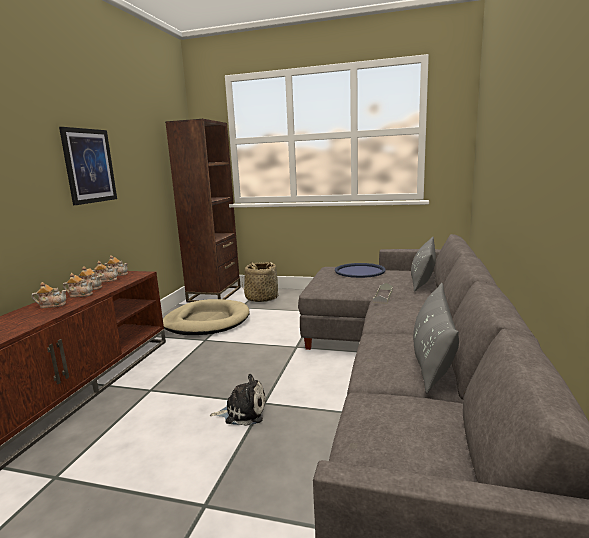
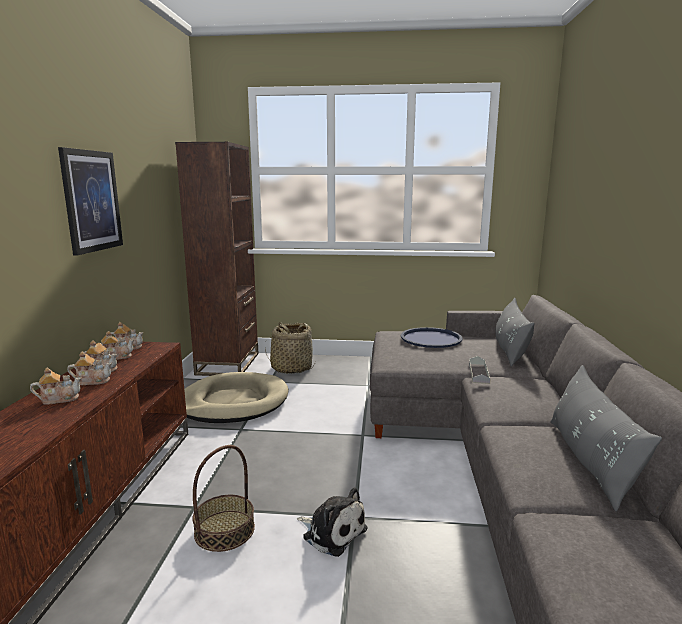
camera: 10 degrees left, 0 degrees up
plush toy [210,374,266,426] -> plush toy turned 45 degrees clockwise [297,487,367,557]
none -> basket [192,445,255,552]

